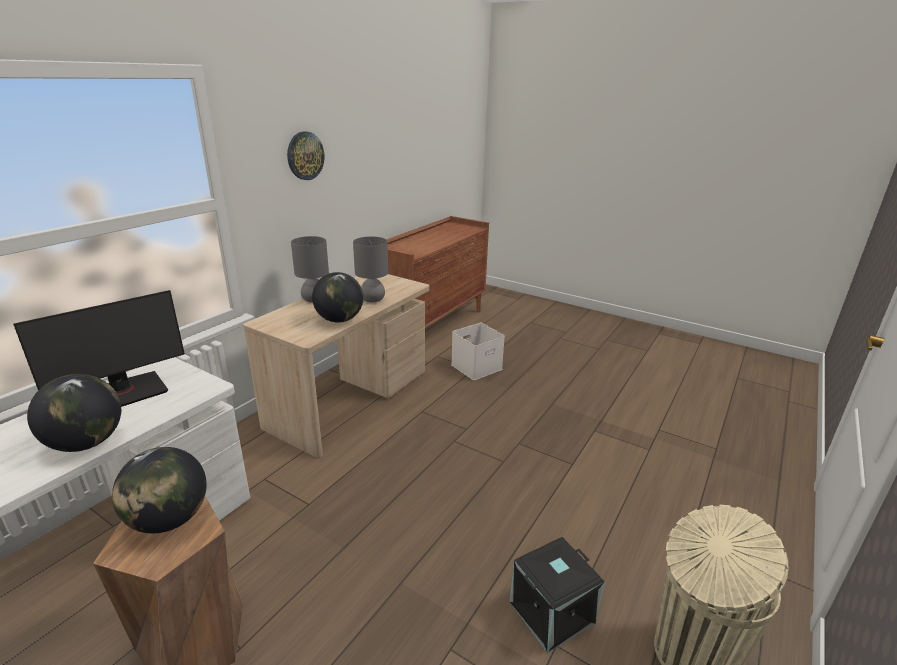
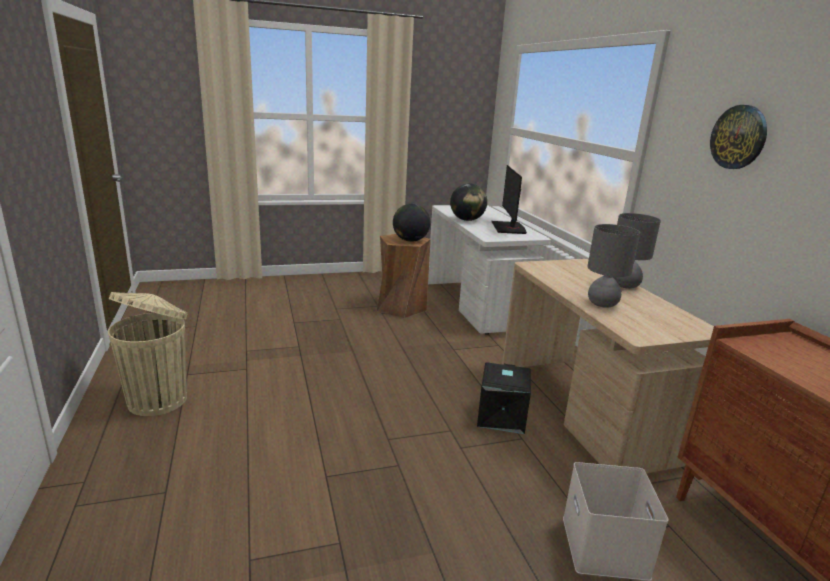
camera: 130 degrees right, 5 degrees down
globe [312,272,363,323] -> none
black storage box [510,537,605,653] -> black storage box moved to [477,362,531,434]

